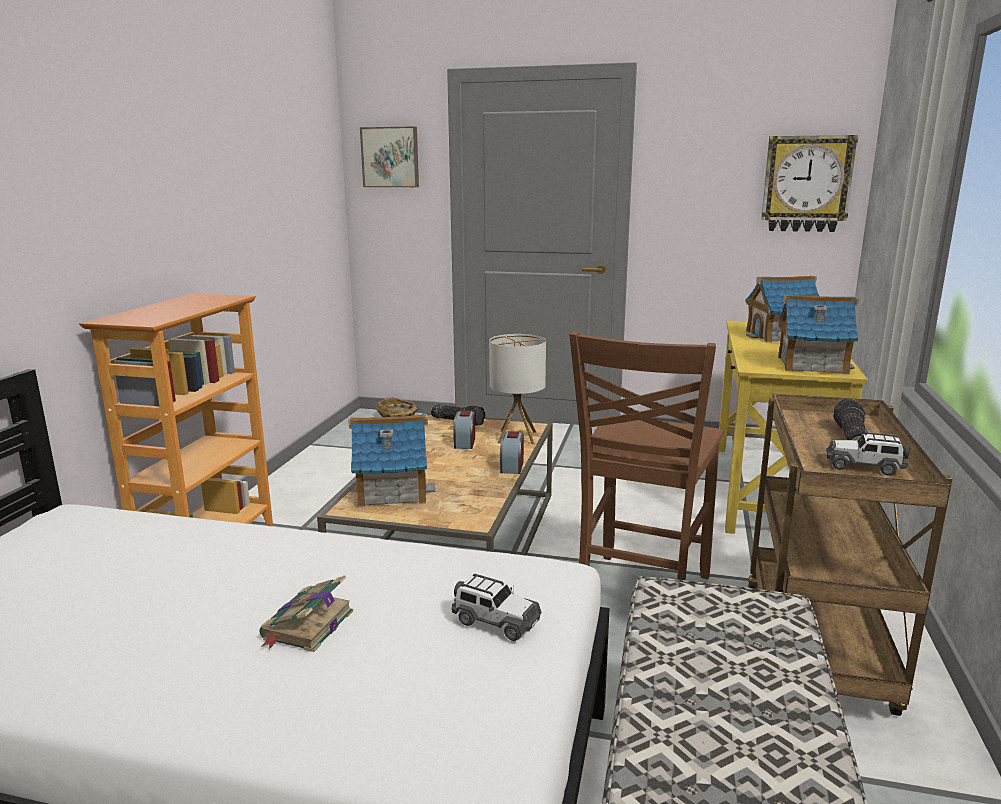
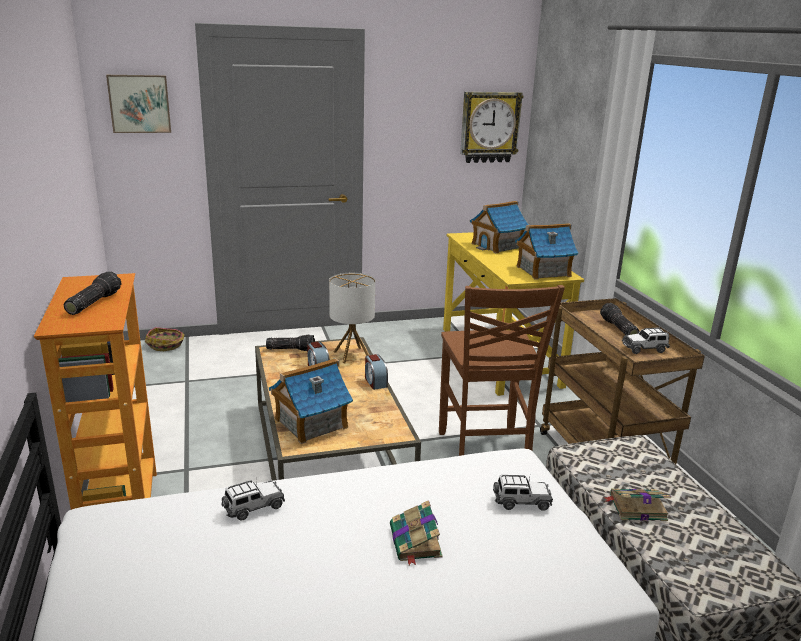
camera: 30 degrees left, 5 degrees up
none -> flashlight [64,272,121,315]
none -> toy car [222,480,285,521]
none -> book [603,488,671,521]

